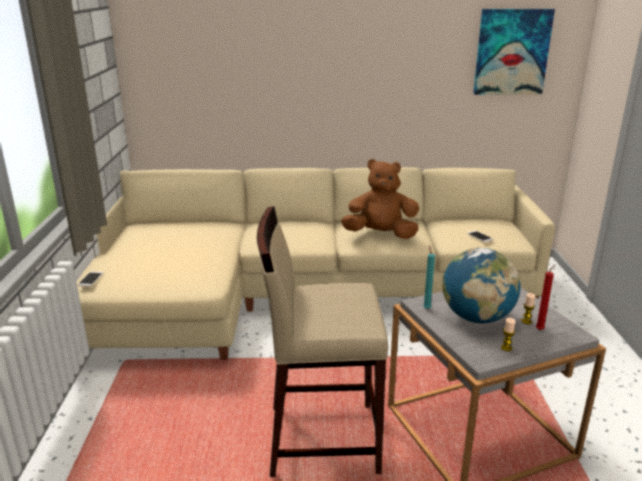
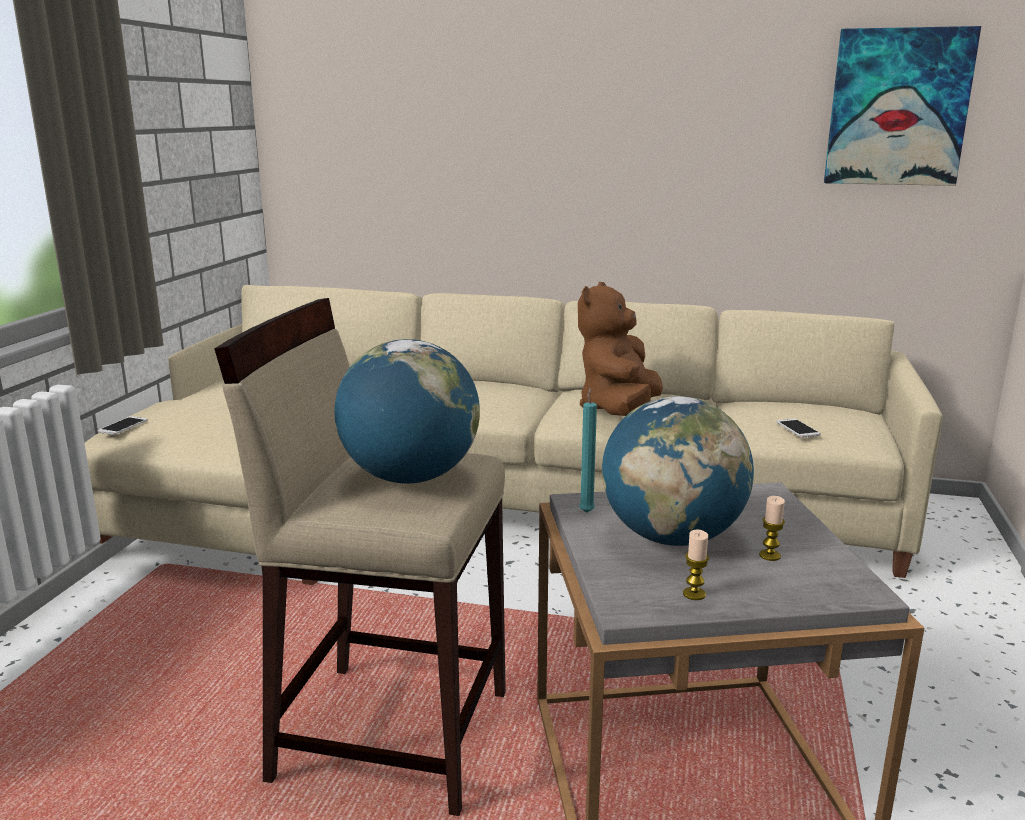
camera: 15 degrees right, 5 degrees down
brown plush toy [341,159,419,239] -> brown plush toy turned 90 degrees counterclockwise [578,282,663,416]
red candle [536,265,555,330] -> none
none -> globe [335,339,480,484]

